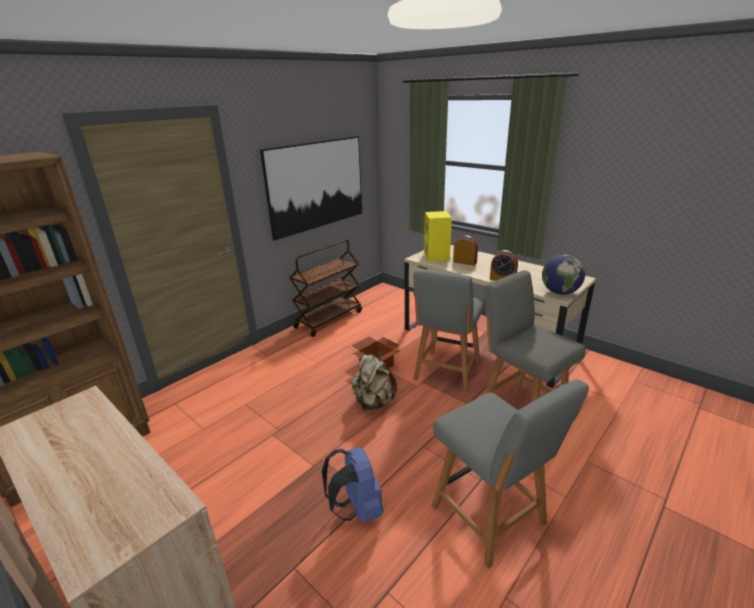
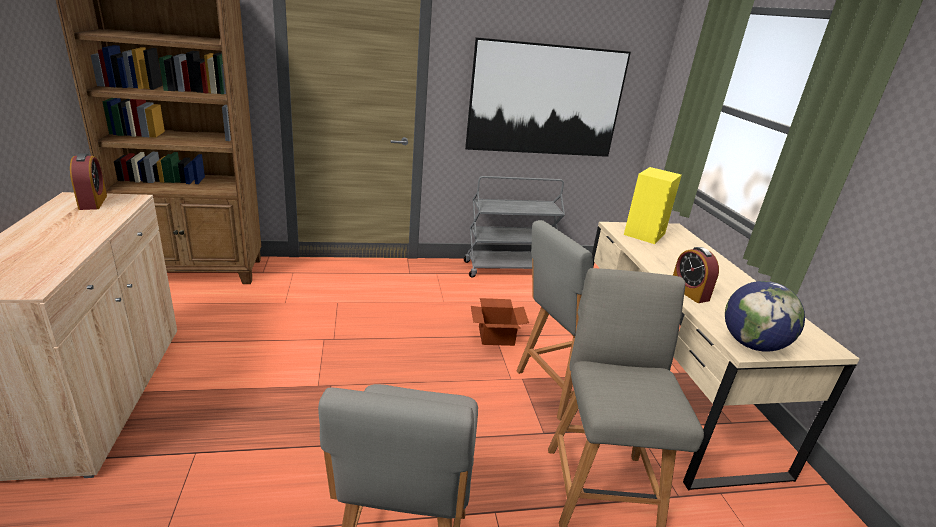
camera: 35 degrees right, 0 degrees up
brown cart [289,240,362,337] -> grey cart [464,176,565,278]
blue backpack [322,447,384,522] -> none
beige backpack [351,352,397,411] -> none
alarm clock [453,235,478,266] -> alarm clock moved to [70,153,107,210]

